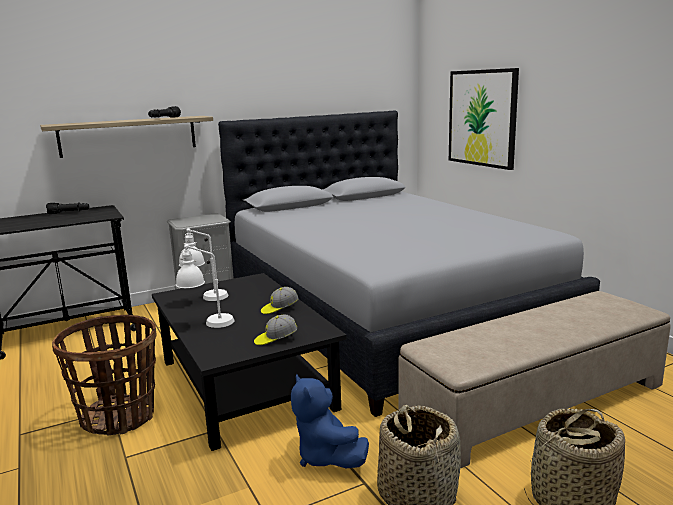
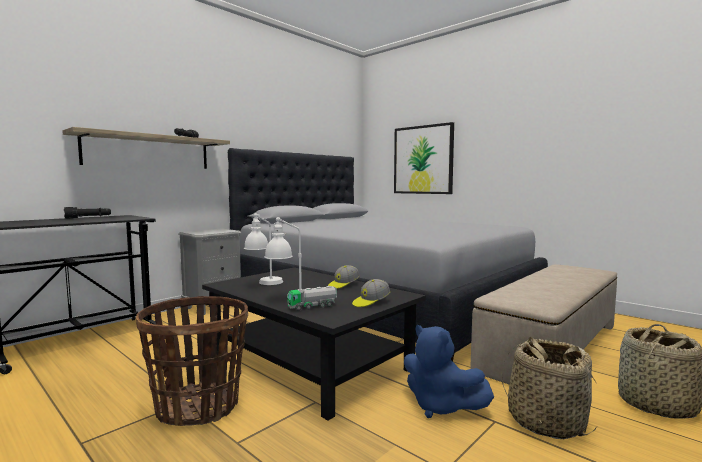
camera: 20 degrees left, 10 degrees down
none -> toy truck [287,286,337,311]

